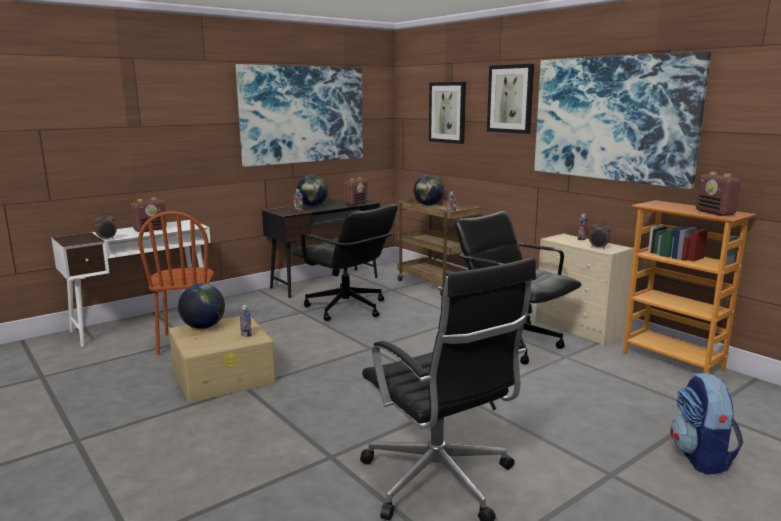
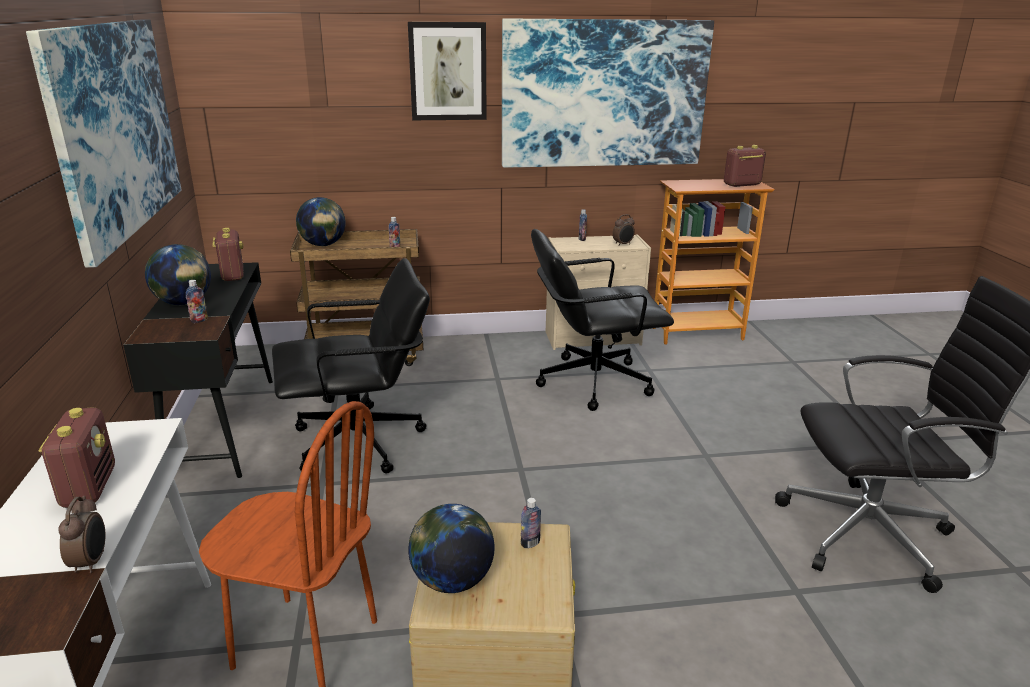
camera: 60 degrees left, 10 degrees up
picture [429,82,466,144] -> none
backpack [670,373,743,475] -> none
radio [696,172,741,216] -> radio turned 150 degrees clockwise [724,145,766,187]

